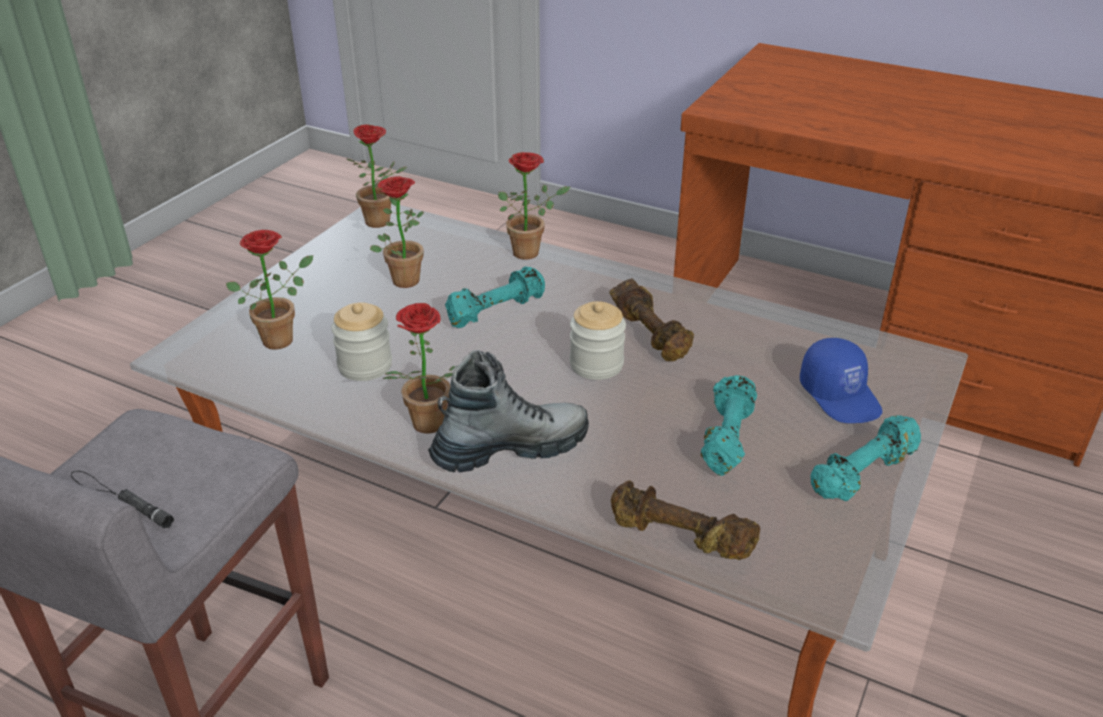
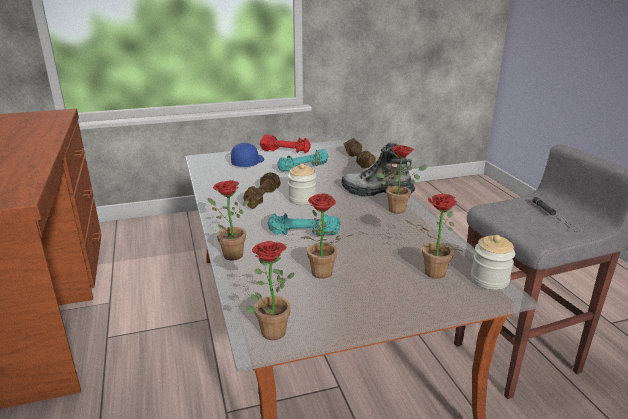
camera: 135 degrees left, 10 degrees down
jar [331,302,392,381] -> jar moved to [471,235,515,290]
turquoise dumbbell [810,415,921,501] -> red dumbbell [260,134,311,153]

